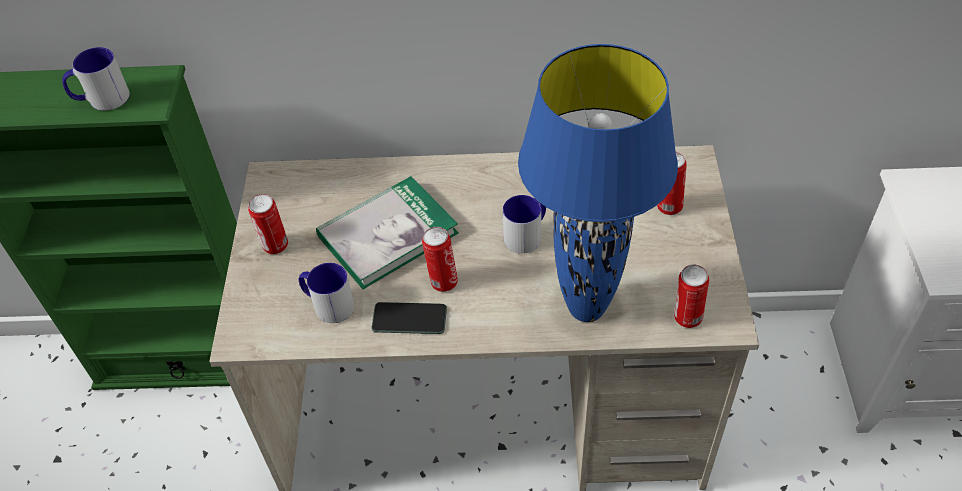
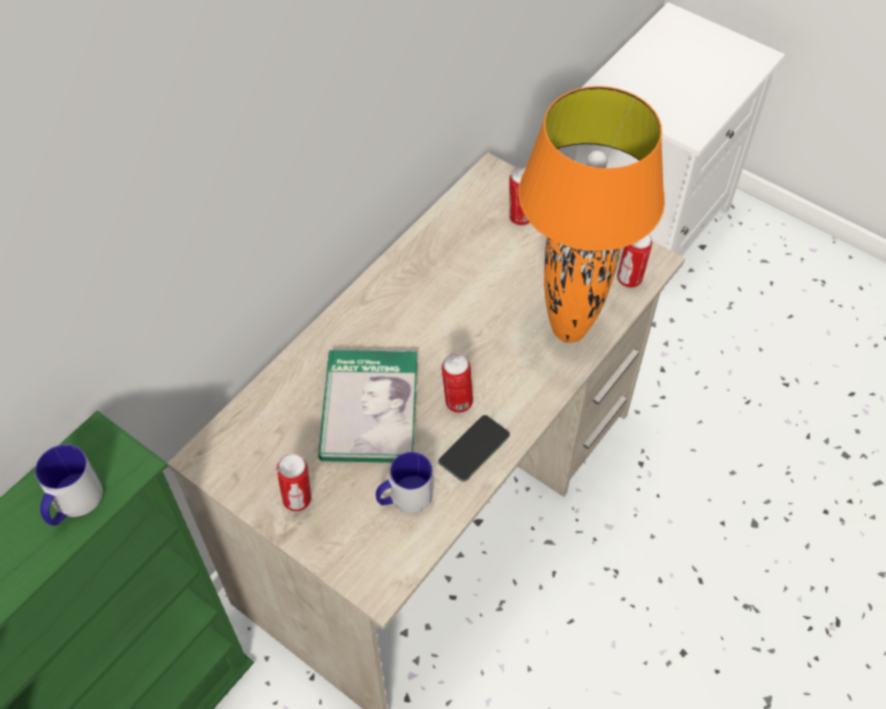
camera: 55 degrees left, 5 degrees up
mug [503,195,546,254] -> none
blue table lamp [518,44,678,322] -> orange table lamp [518,86,665,343]

